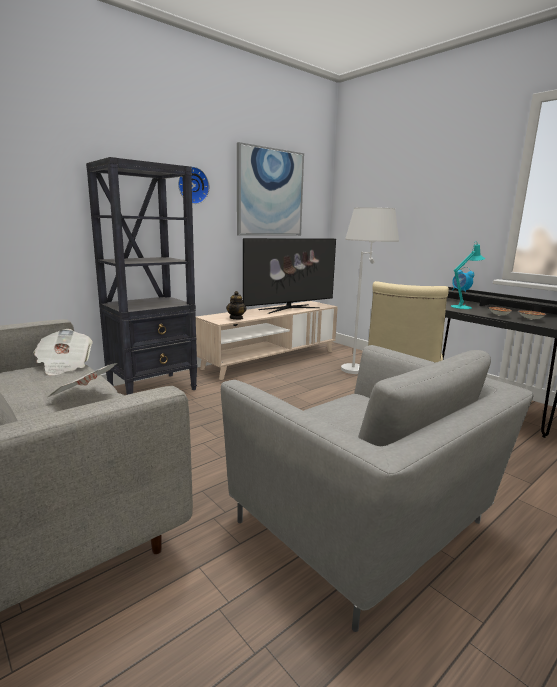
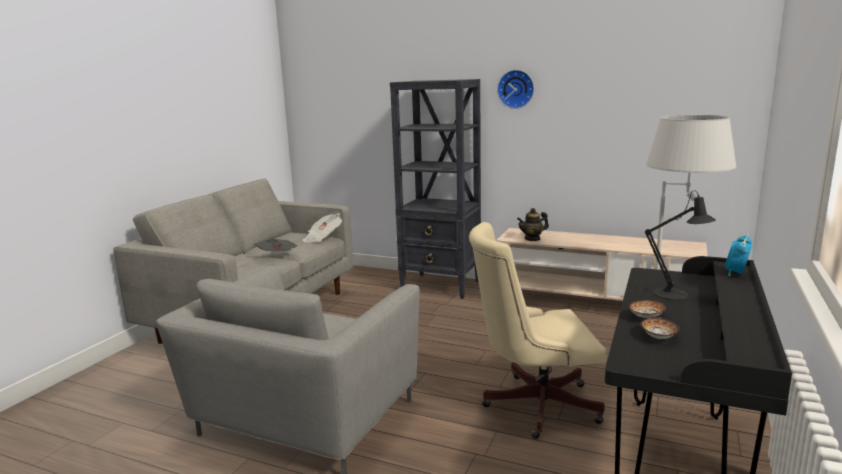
camera: 65 degrees right, 0 degrees up
picture [237,142,304,236] -> none
television [243,238,336,314] -> none
turquoise table lamp [451,241,485,309] -> black table lamp [645,190,716,300]

